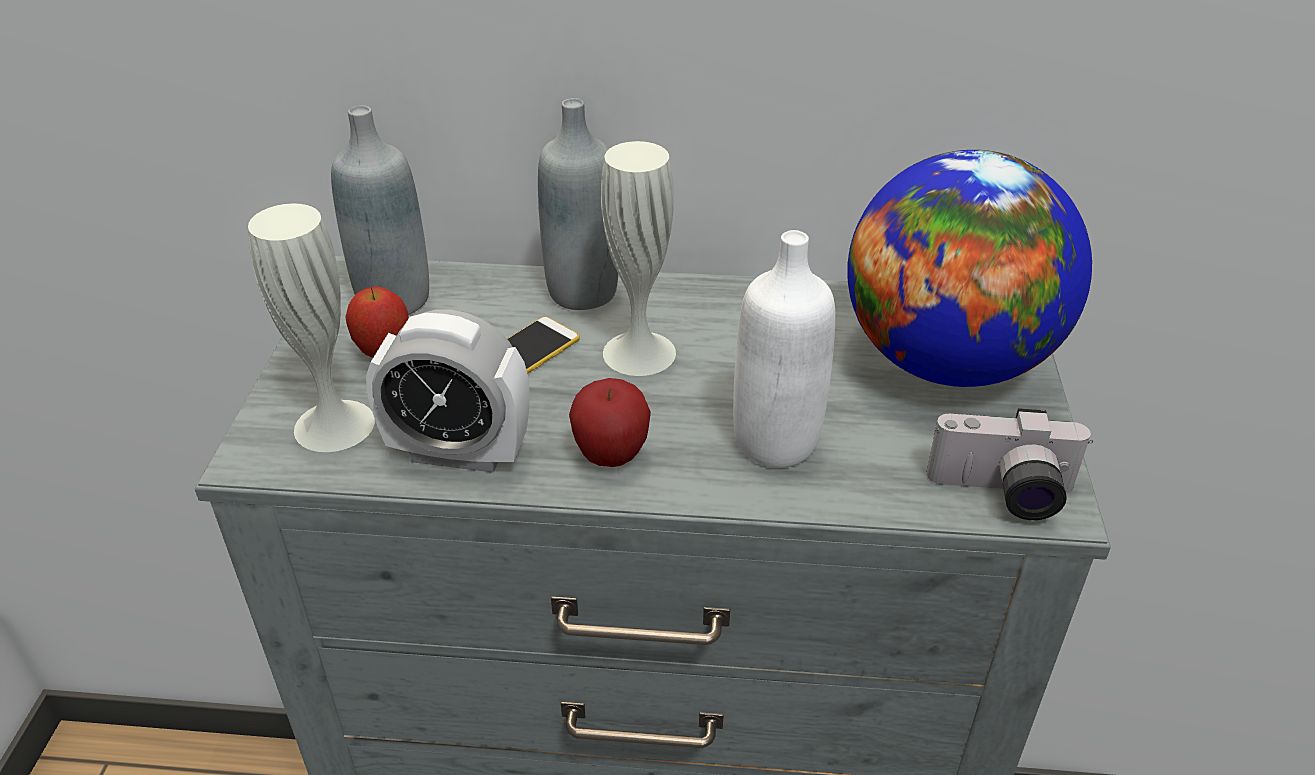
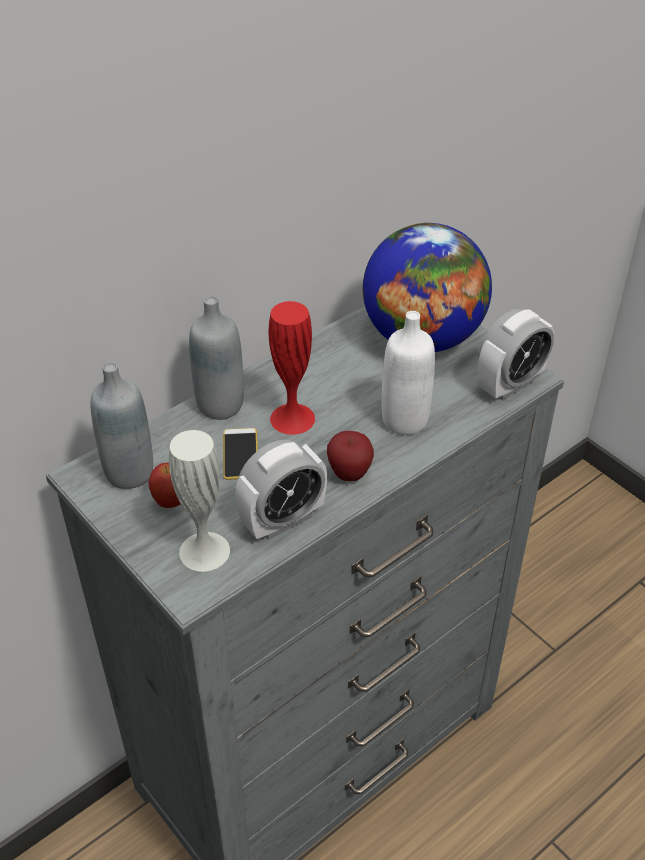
camera: 45 degrees left, 5 degrees up
white vase [601,141,676,376] -> red vase [269,301,315,435]
camera [926,408,1093,520] -> alarm clock [478,309,554,401]

